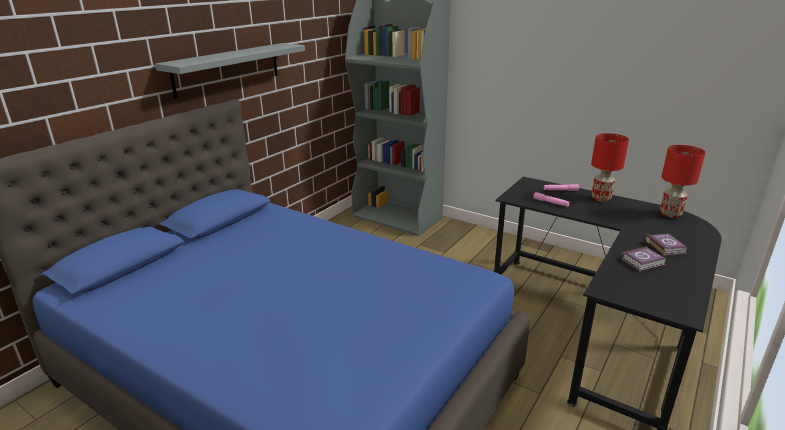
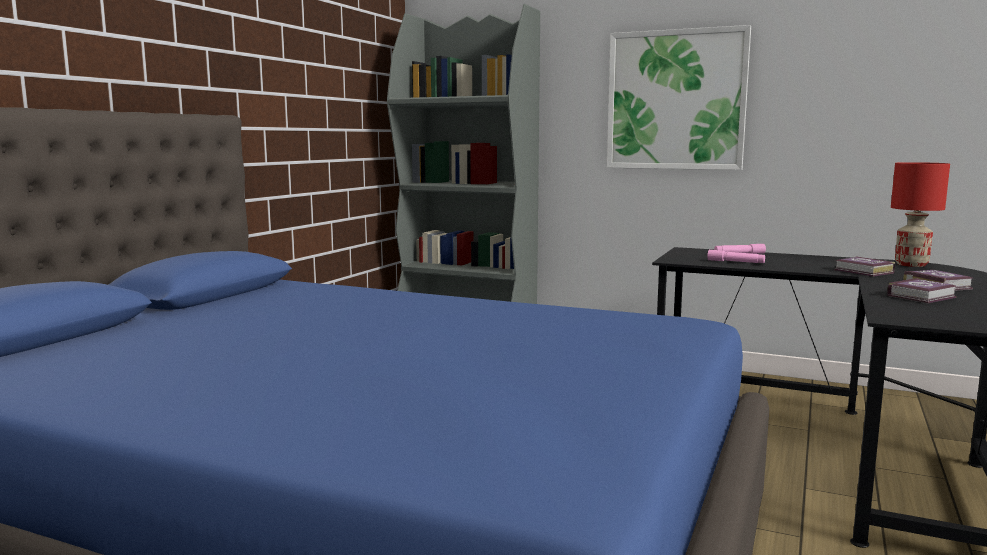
camera: 10 degrees left, 15 degrees down
grey shelf [155,43,305,99] -> none
red table lamp [591,133,629,202] -> none
none -> picture [607,25,751,170]
none -> book [834,256,895,277]

